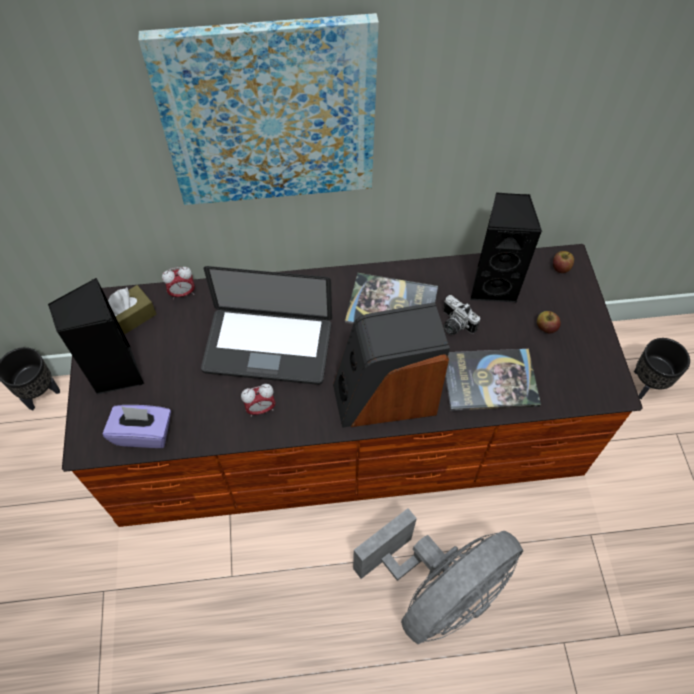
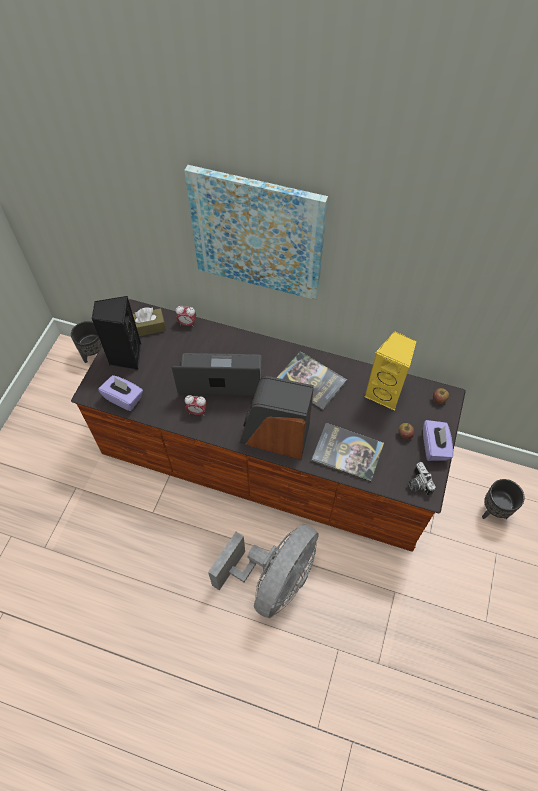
camera: 25 degrees right, 0 degrees up
laptop [201,266,332,385] -> laptop turned 150 degrees clockwise [172,353,262,397]
grey fan [353,508,523,644] -> grey fan turned 45 degrees counterclockwise [208,524,319,618]
camera [443,295,480,335] -> camera moved to [408,462,435,496]
black speaker [470,192,542,303] -> yellow speaker [365,331,416,411]
none -> purple tissue box [423,420,453,461]

